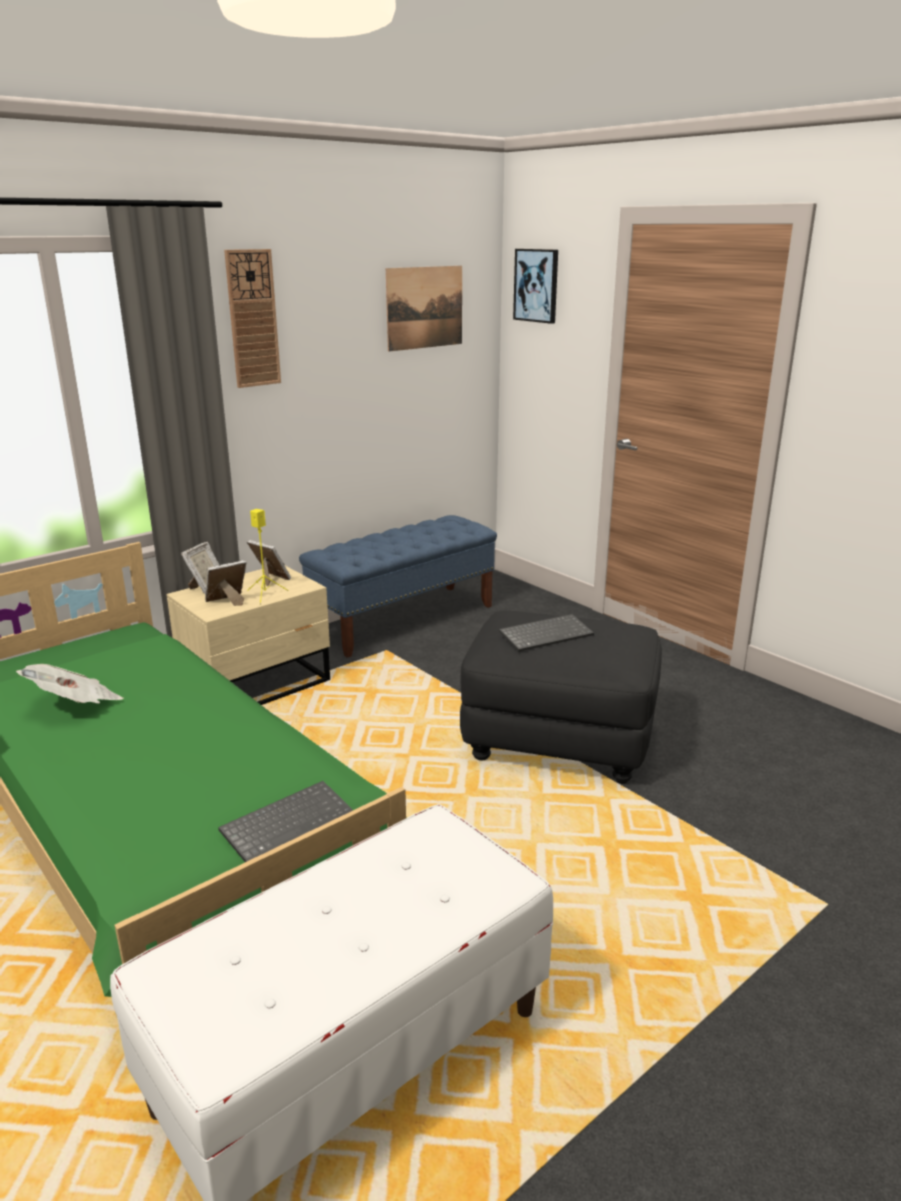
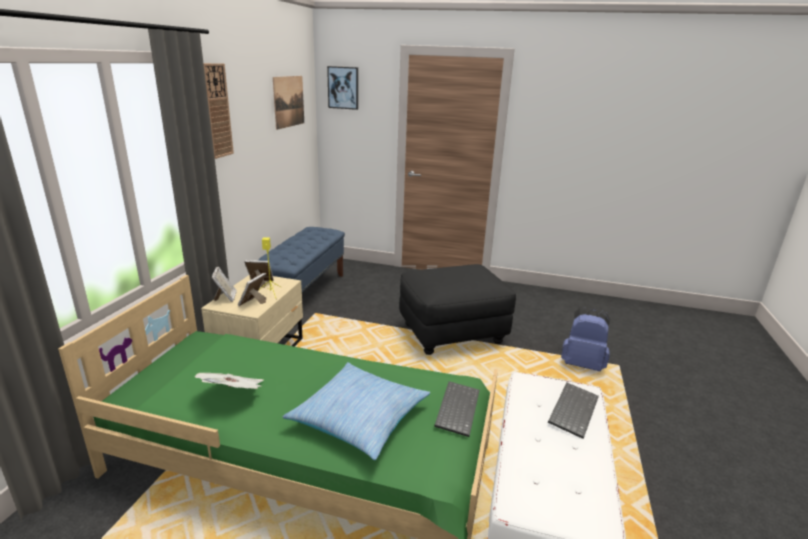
camera: 35 degrees left, 0 degrees up
keyboard [499,614,594,652] -> keyboard moved to [548,383,599,439]
none -> pillow [283,362,430,460]
none -> blue backpack [561,307,610,371]

